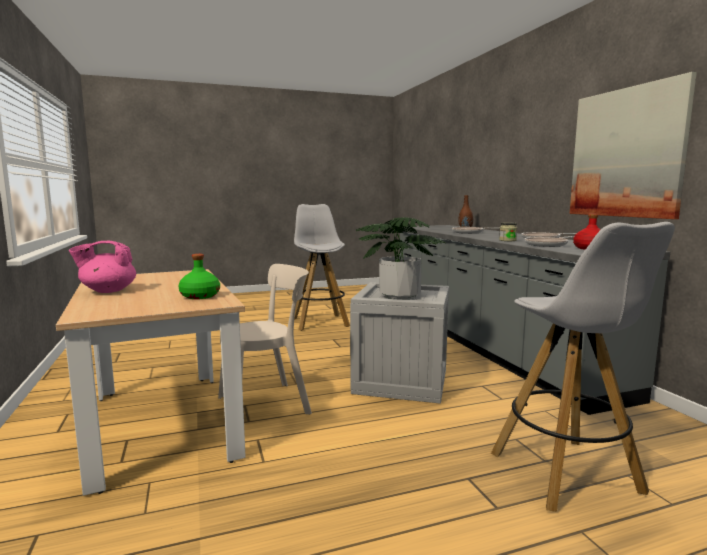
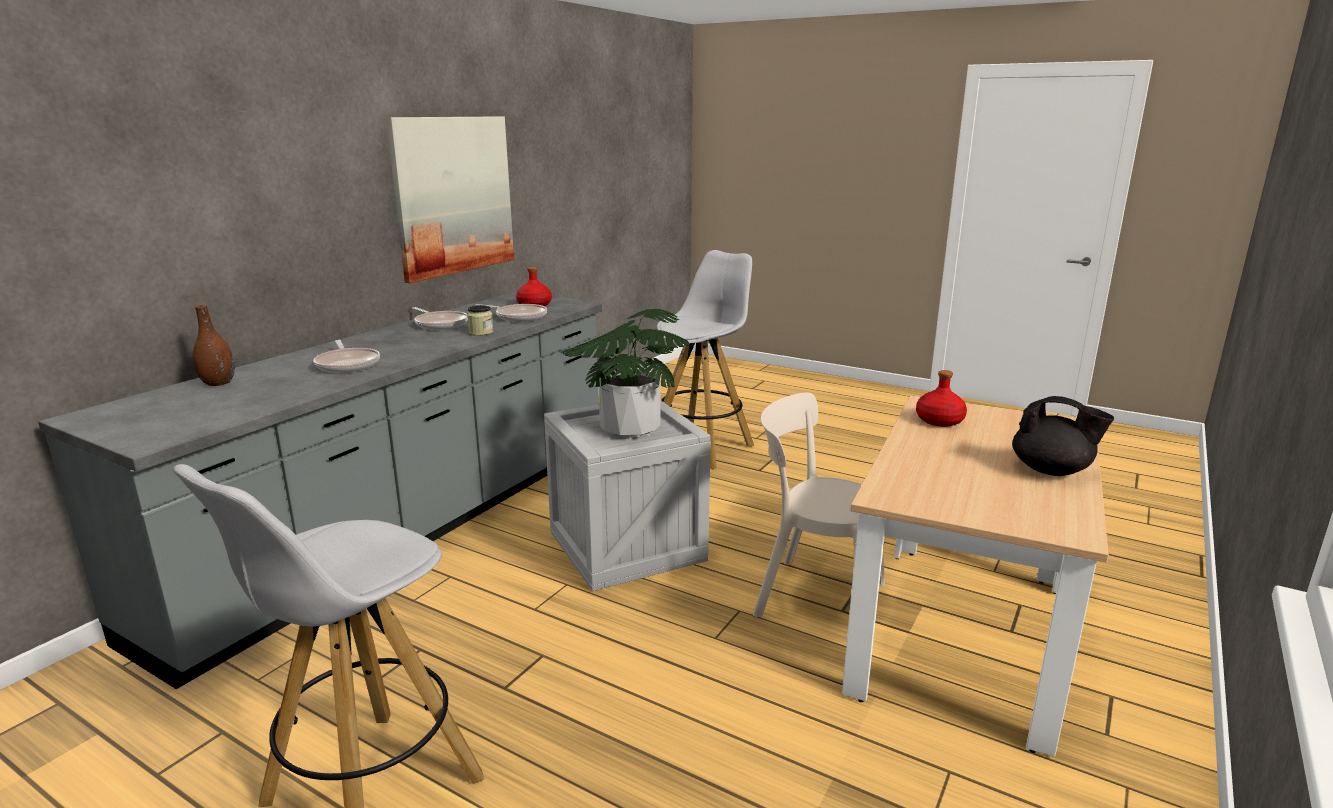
camera: 130 degrees left, 10 degrees up
pink teapot [69,241,136,293] -> black teapot [1012,396,1114,476]
green bottle [179,254,220,299] -> red bottle [916,370,967,427]

